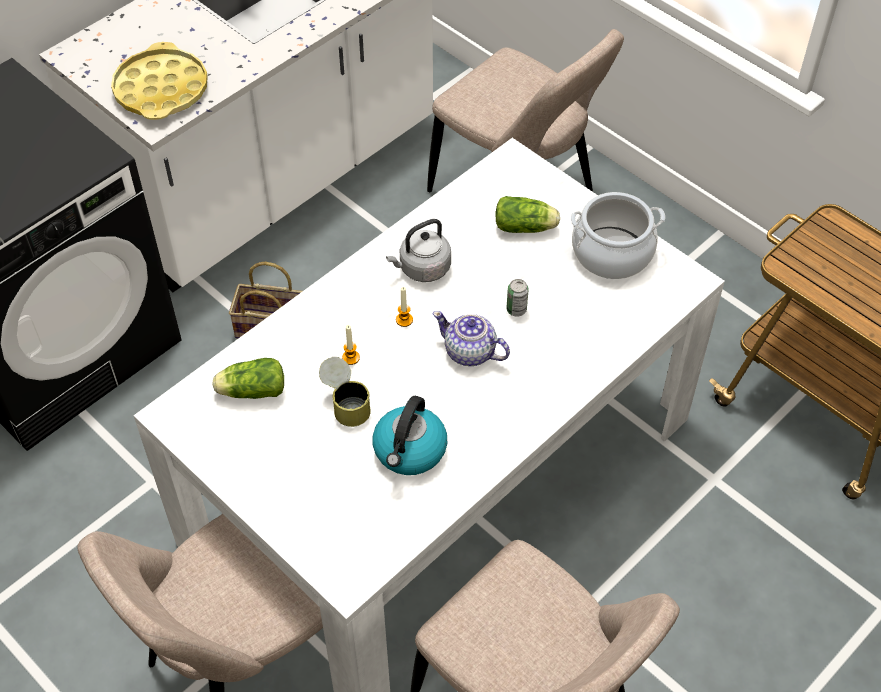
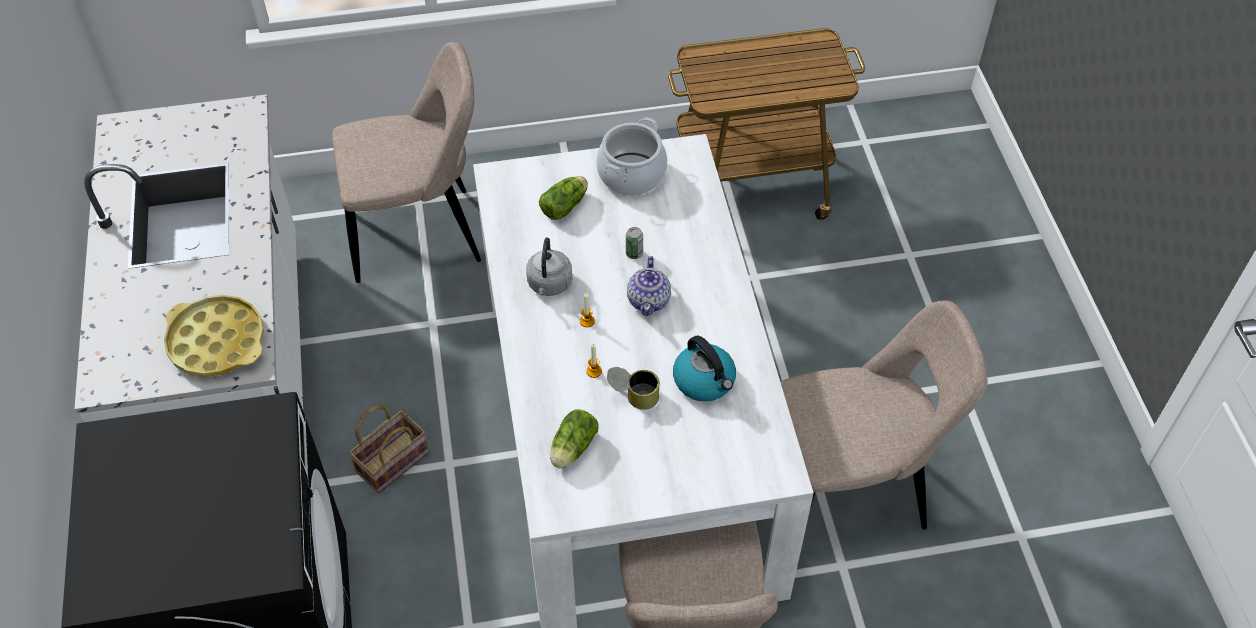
camera: 55 degrees left, 0 degrees up
teapot [433,311,510,366] -> teapot turned 60 degrees counterclockwise [627,256,671,316]

